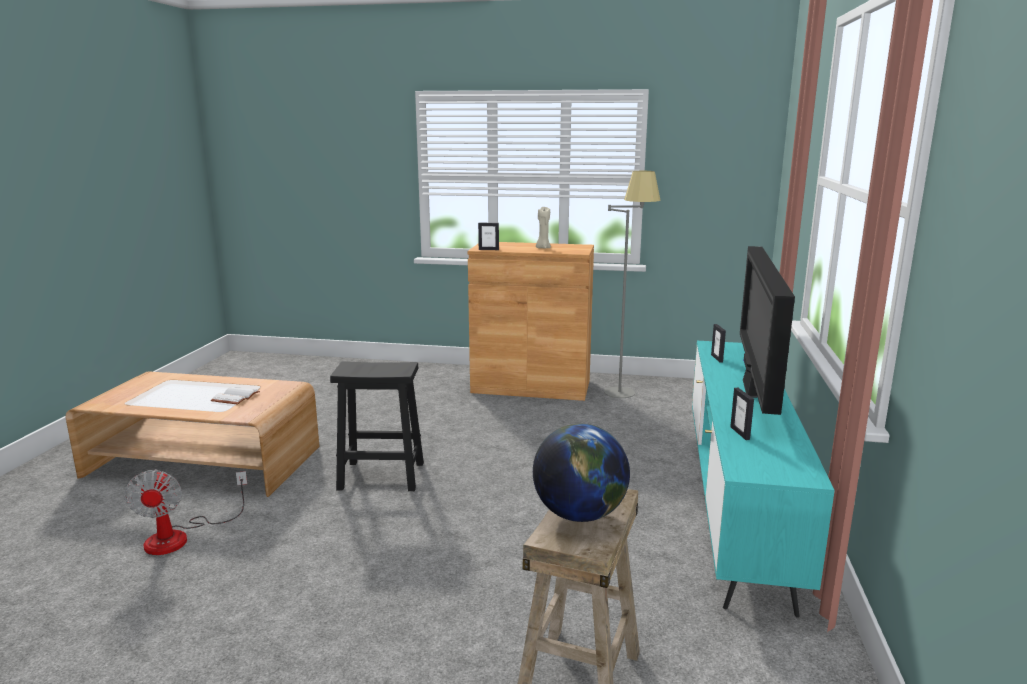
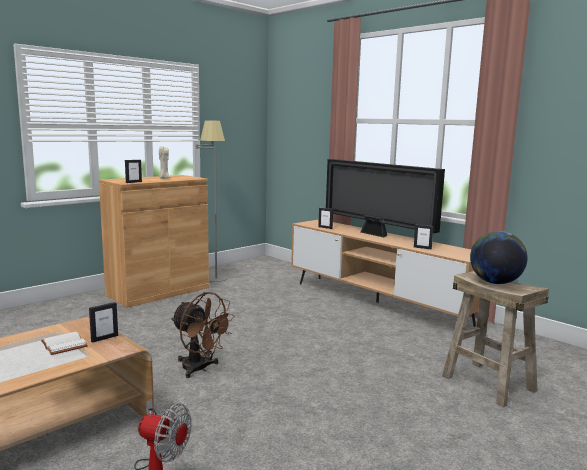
camera: 55 degrees left, 5 degrees down
black stool [330,361,424,491] -> brown fan [171,292,235,378]
turquoise tv stand [692,341,835,618] -> brown tv stand [291,219,480,327]
none -> picture frame [89,302,118,343]

